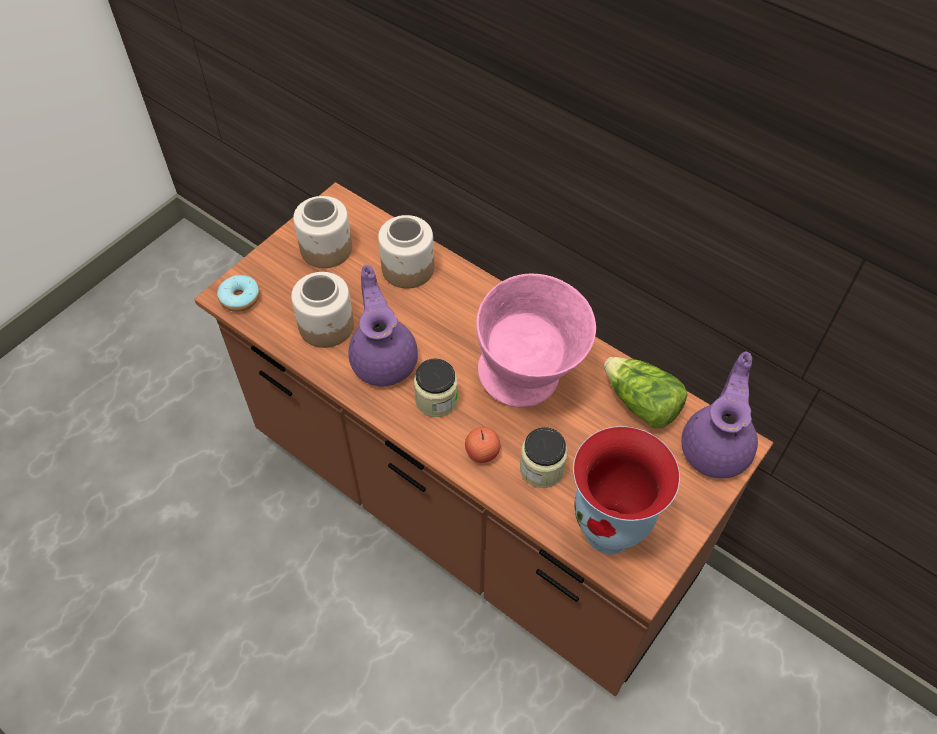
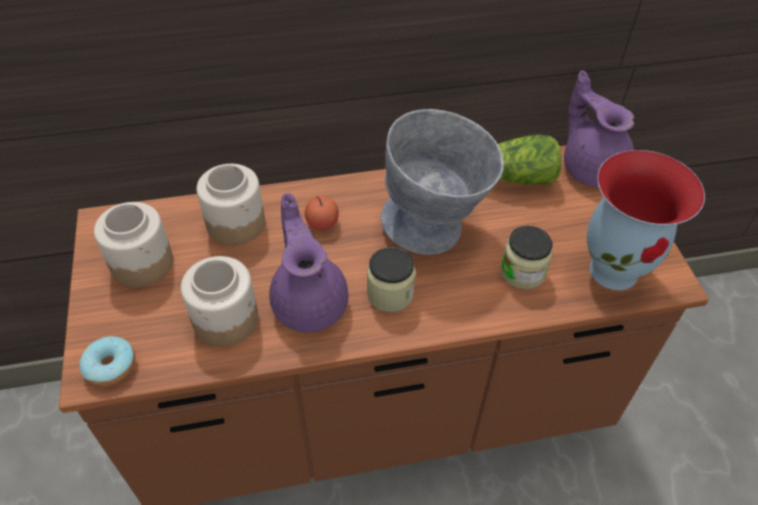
camera: 50 degrees left, 5 degrees down
purple teapot [348,265,418,386] -> purple teapot turned 45 degrees clockwise [269,193,349,333]
apple [465,427,500,463] -> apple moved to [305,196,339,230]
pink bowl [476,273,596,408] -> grey bowl [381,109,504,255]

